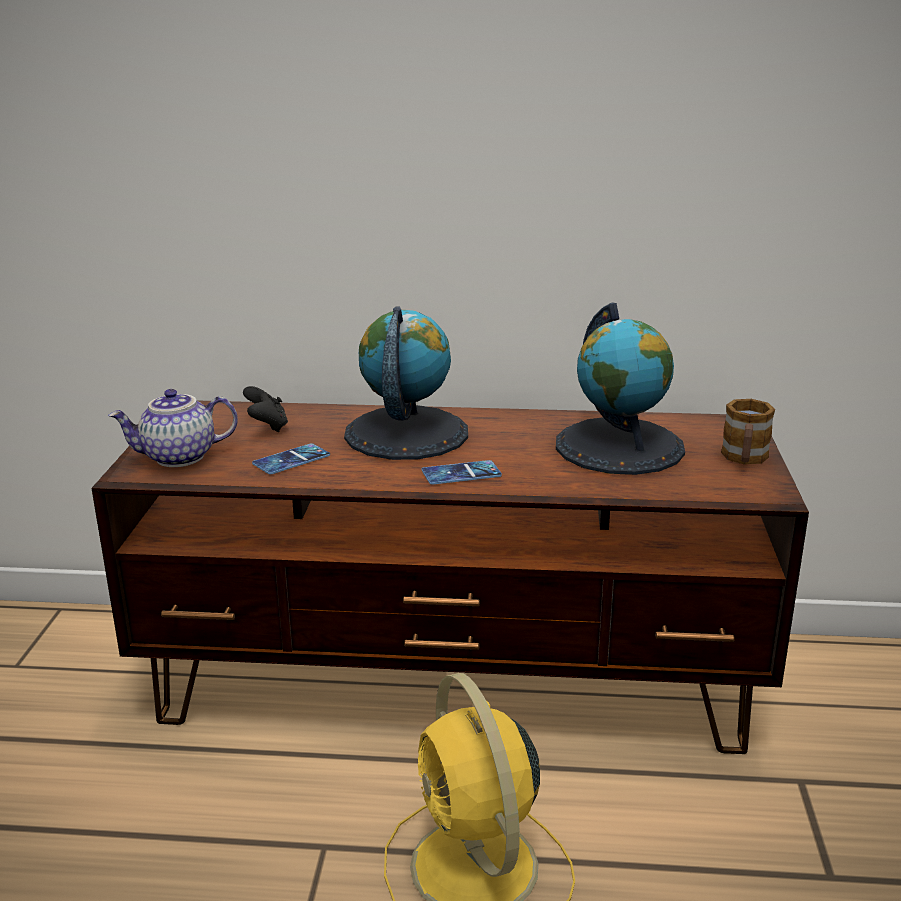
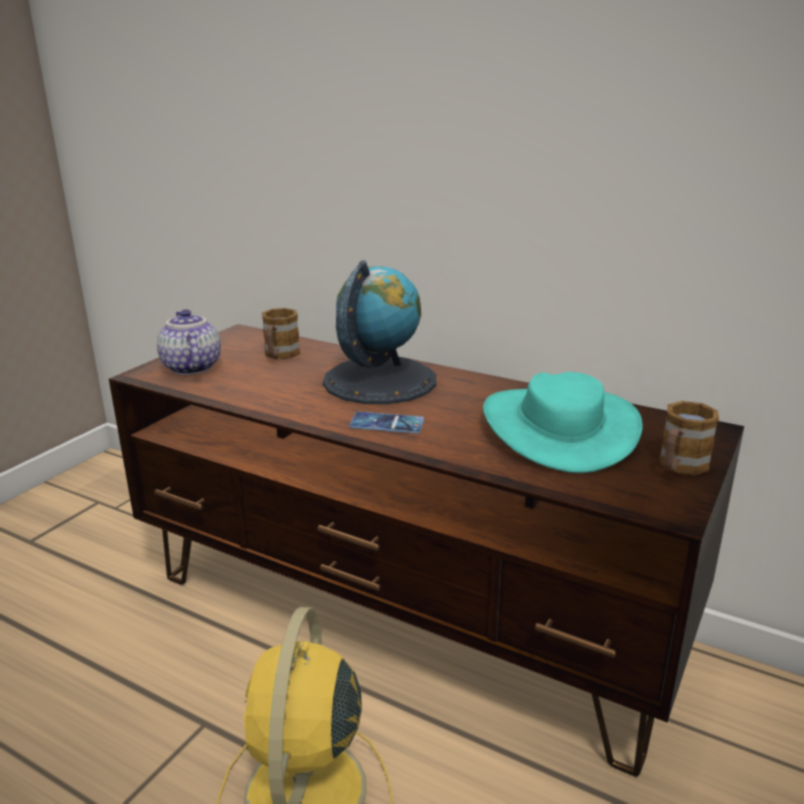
camera: 25 degrees right, 0 degrees up
teapot [108,389,238,467] -> teapot turned 60 degrees clockwise [157,309,221,375]
black game controller [243,386,288,432] -> mug [262,308,300,359]
phone [252,443,330,474] -> none
globe [556,302,685,475] -> turquoise hat [483,372,643,473]

